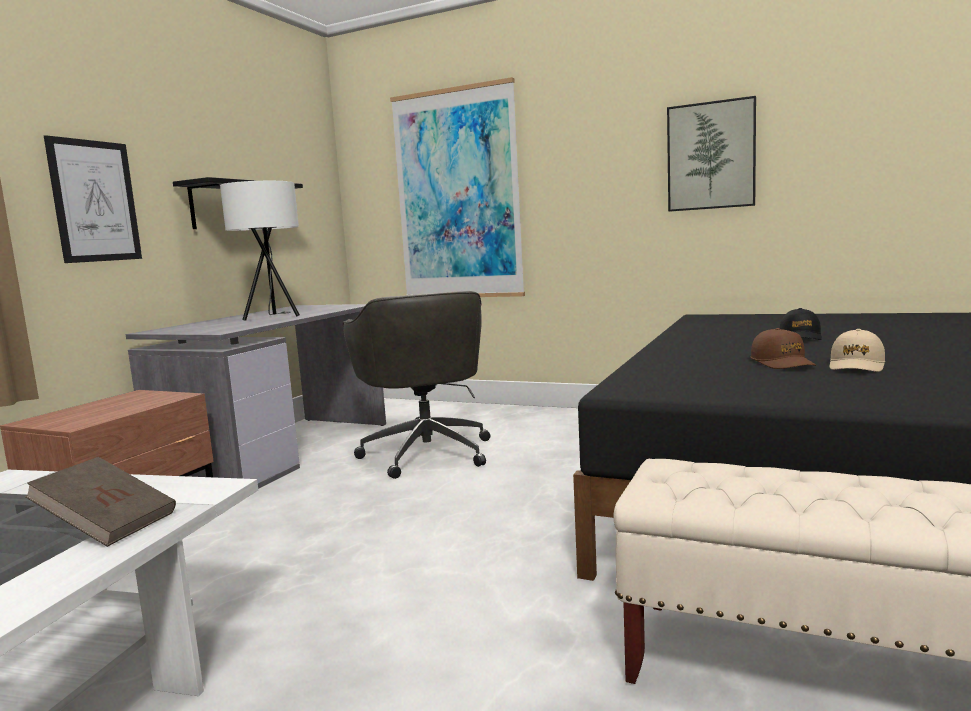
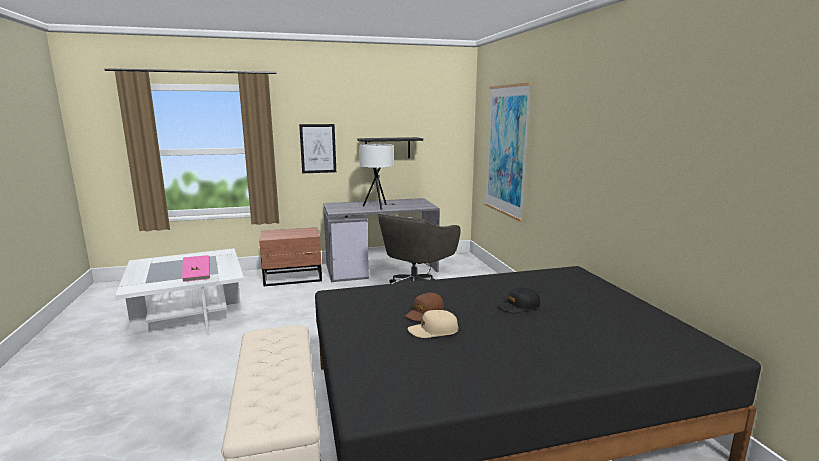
camera: 50 degrees right, 5 degrees up
brown book [25,457,176,547] -> pink book [182,255,210,282]
picture [667,96,756,212] -> none

